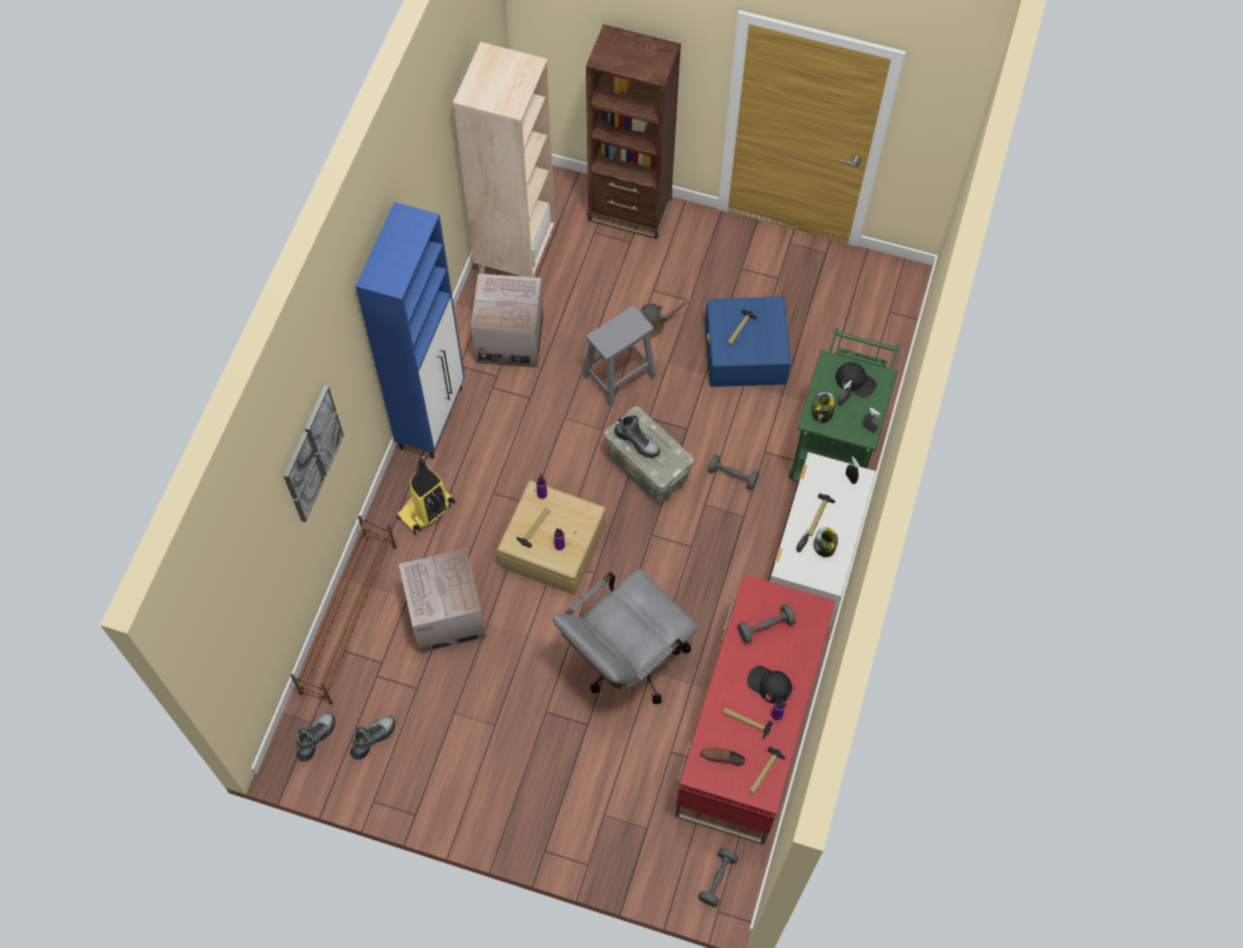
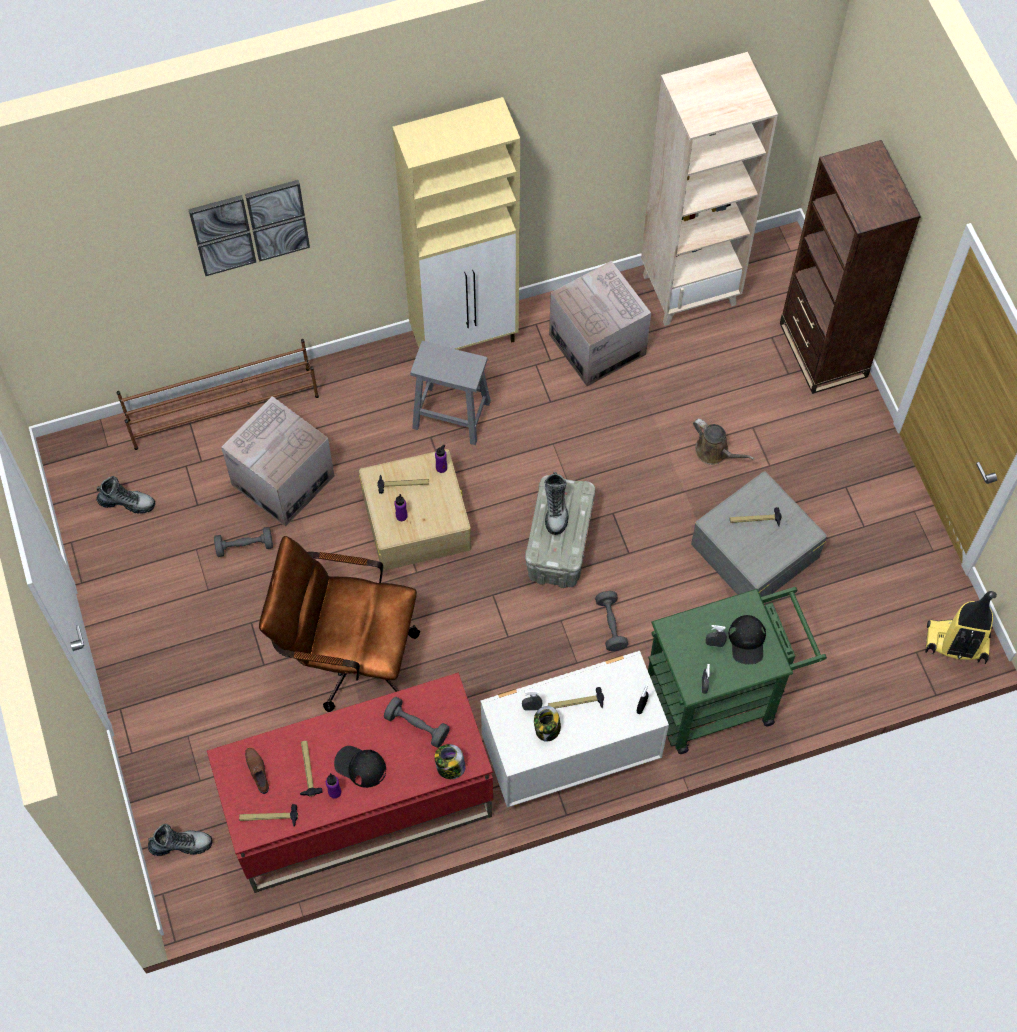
camera: 55 degrees right, 0 degrees up
boot [296,712,335,761] -> boot moved to [148,824,213,856]
blue cabinet [355,202,465,459] -> beige cabinet [392,97,520,350]
vacuum cleaner [396,455,455,535] -> vacuum cleaner moved to [925,591,997,664]
grey office chair [552,569,698,704] -> brown office chair [259,536,420,712]
grey stool [583,305,656,407] -> grey stool moved to [410,341,491,445]
grey dumbbell [698,848,739,907] -> grey dumbbell moved to [214,527,273,557]
blue storage box [705,297,791,387] -> grey storage box [691,471,827,597]
black cap [747,666,792,704] -> black cap turned 60 degrees counterclockwise [334,746,386,788]
jar [812,392,835,423] -> jar moved to [434,744,466,779]

